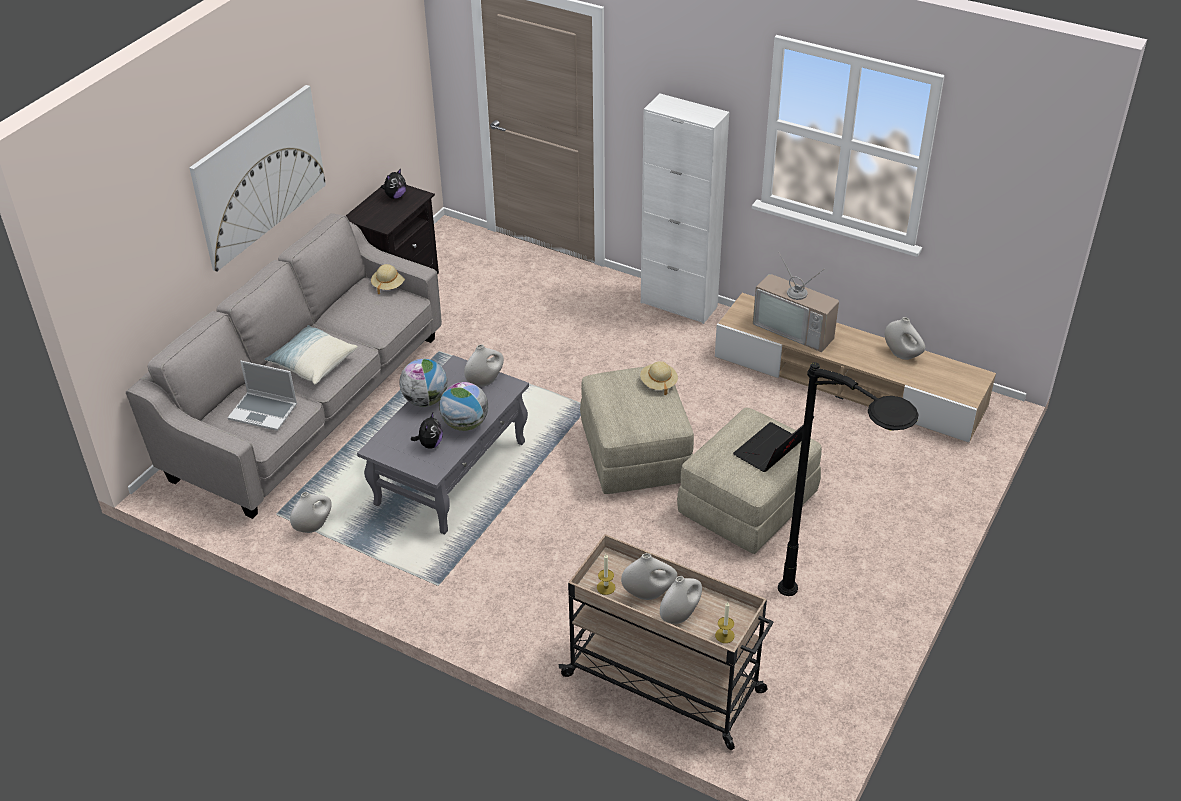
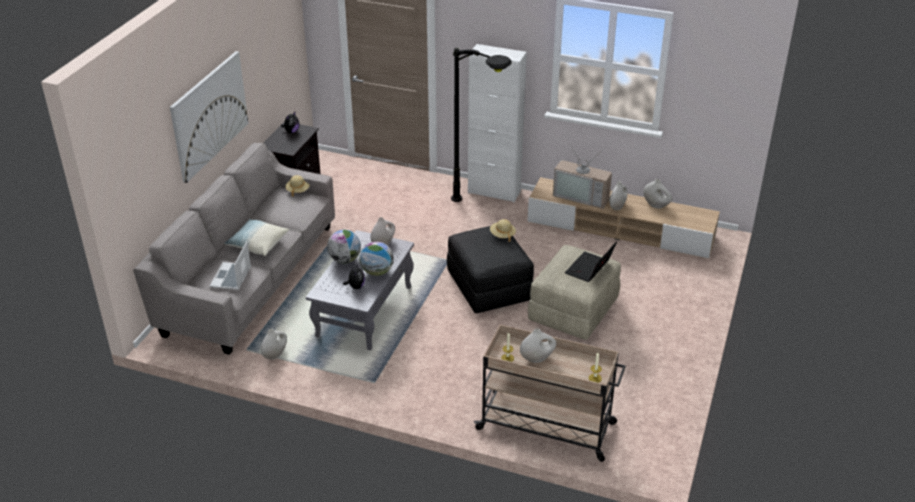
camera: 10 degrees left, 5 degrees down
laptop [228,361,297,431] -> laptop turned 90 degrees clockwise [210,241,251,290]
beige ottoman [580,367,694,494] -> black ottoman [447,226,534,313]
white vase [660,576,702,624] -> white vase moved to [610,181,628,210]
black floor lamp [778,362,919,596] -> black floor lamp moved to [451,48,512,202]

